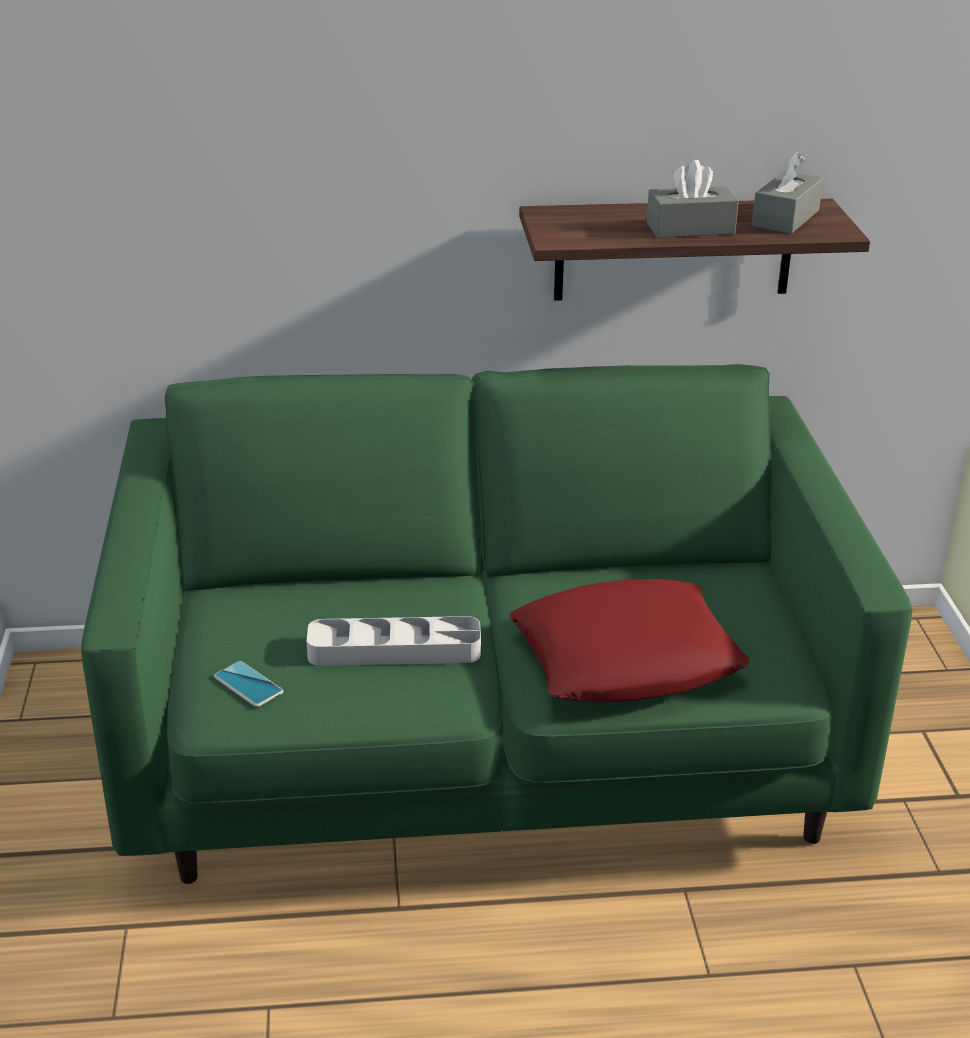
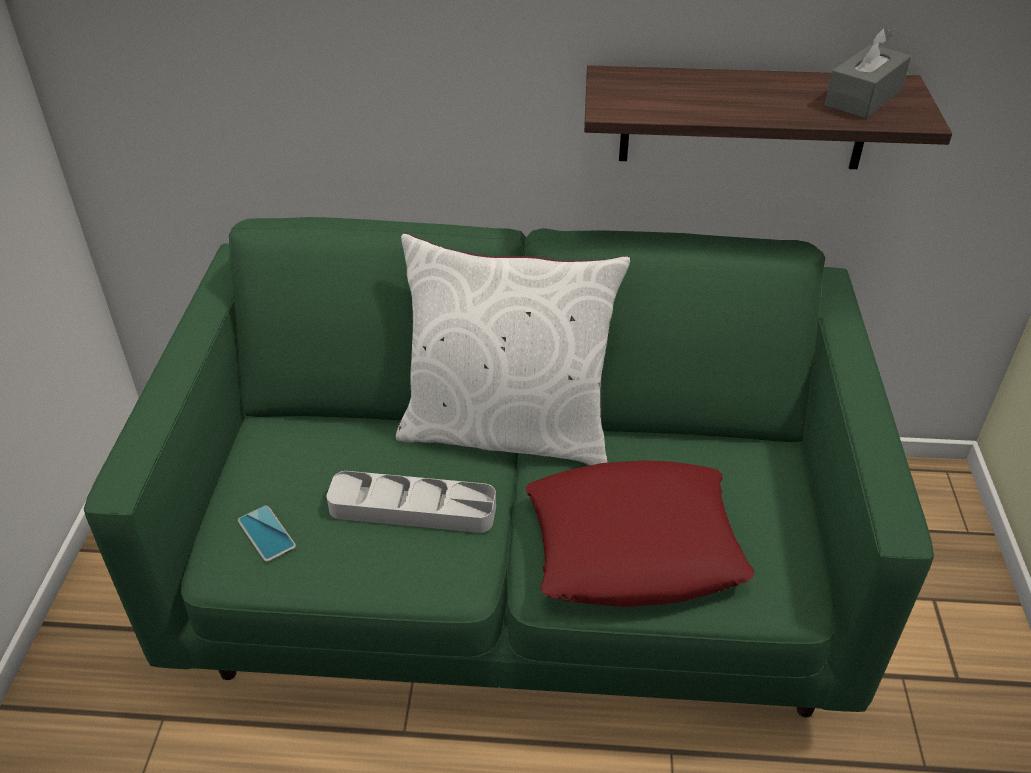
camera: 10 degrees right, 10 degrees up
grey tissue box [647,160,739,238] -> none
none -> white pillow [396,233,630,465]

